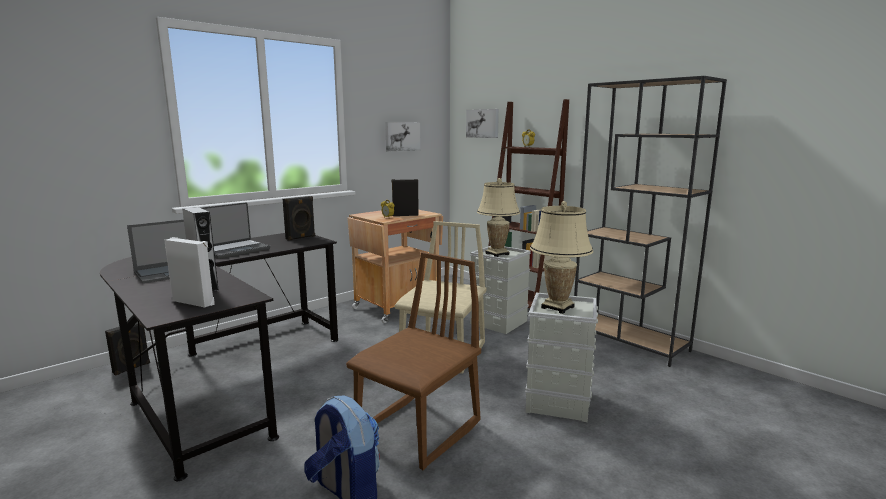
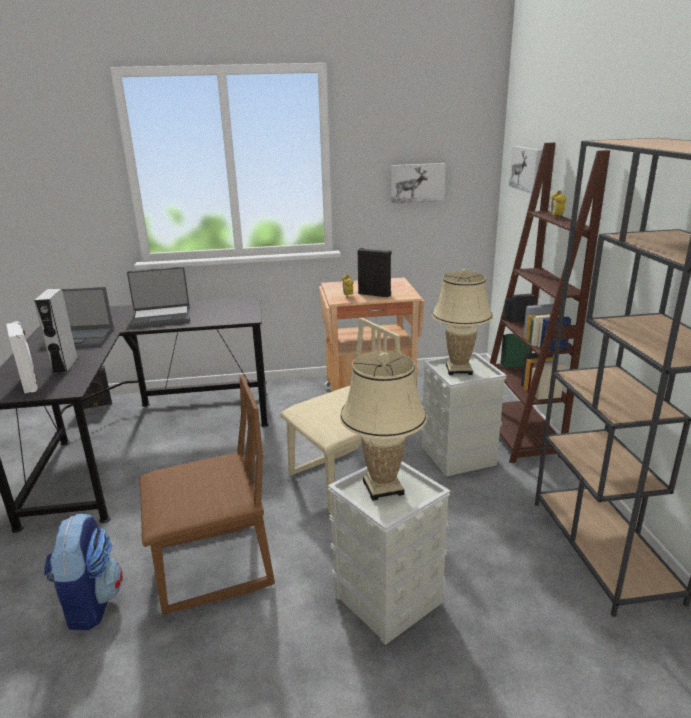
camera: 35 degrees right, 10 degrees up
black speaker [283,196,315,241] -> none

